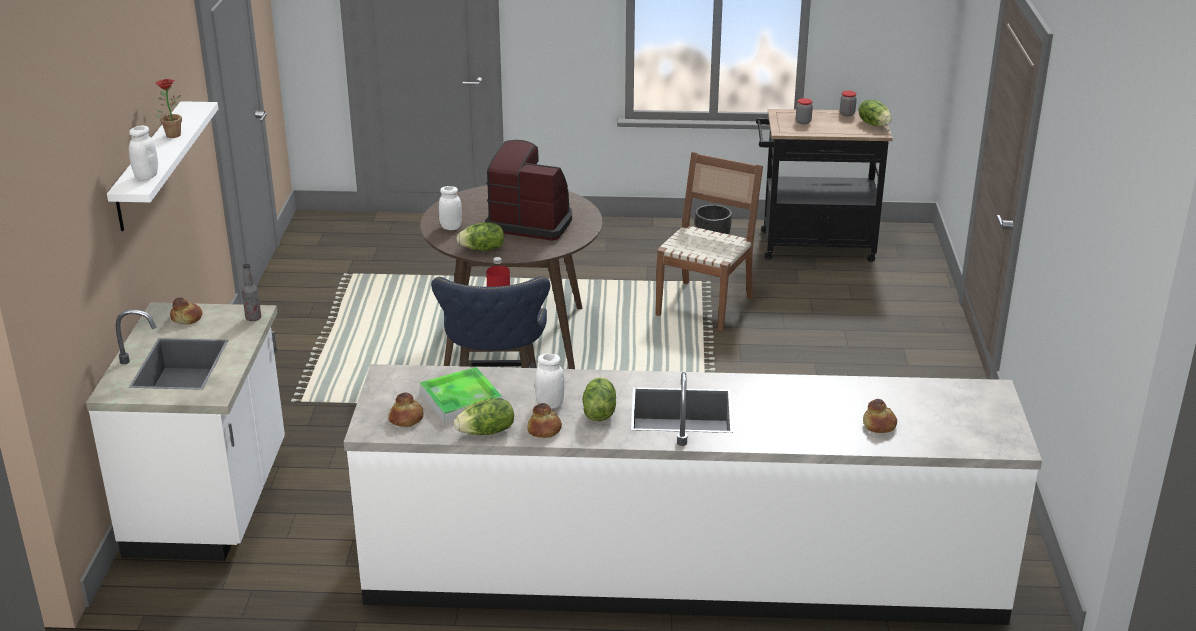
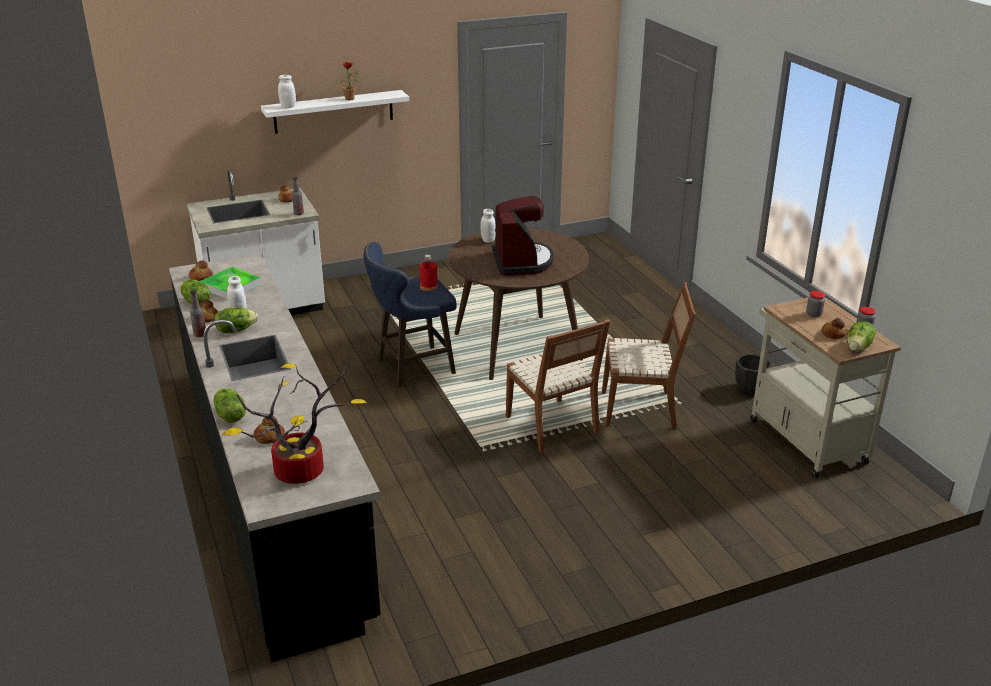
camera: 65 degrees right, 0 degrees up
white counter [344,364,1042,625] -> black counter [169,254,381,662]
lettuce [456,222,504,251] -> lettuce moved to [214,388,246,423]
black cart [756,109,893,262] -> beige cart [750,297,901,478]
none -> bottle [190,290,206,337]
none -> potted plant [222,362,367,484]
none -> chair [506,319,610,453]
none -> bread [822,318,847,339]

